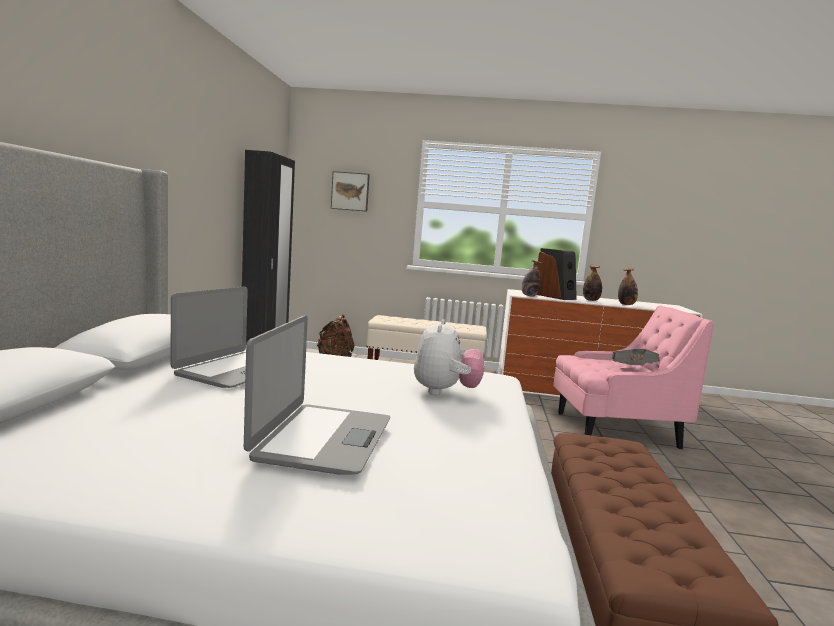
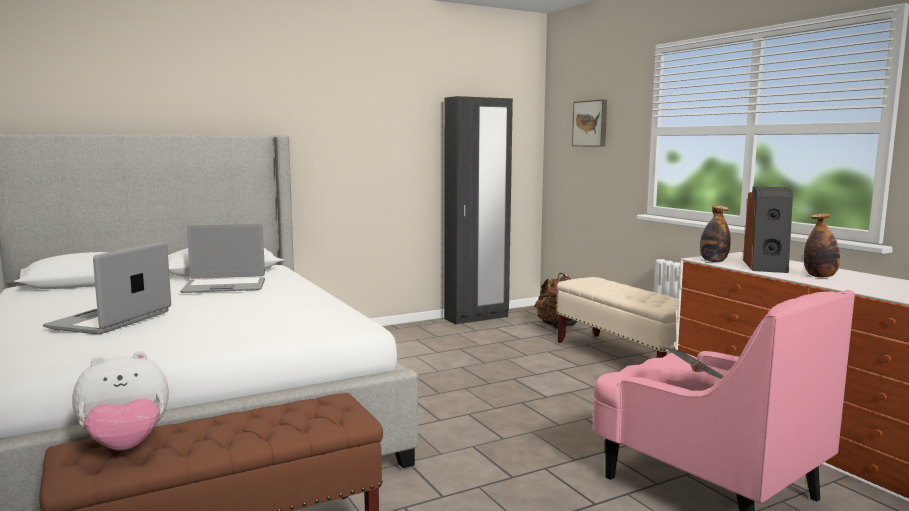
camera: 55 degrees right, 0 degrees up
laptop [244,316,390,475] -> laptop turned 135 degrees clockwise [43,242,171,335]
plush toy [414,319,485,395] -> plush toy moved to [72,351,169,451]
bottle [618,269,638,305] -> none

